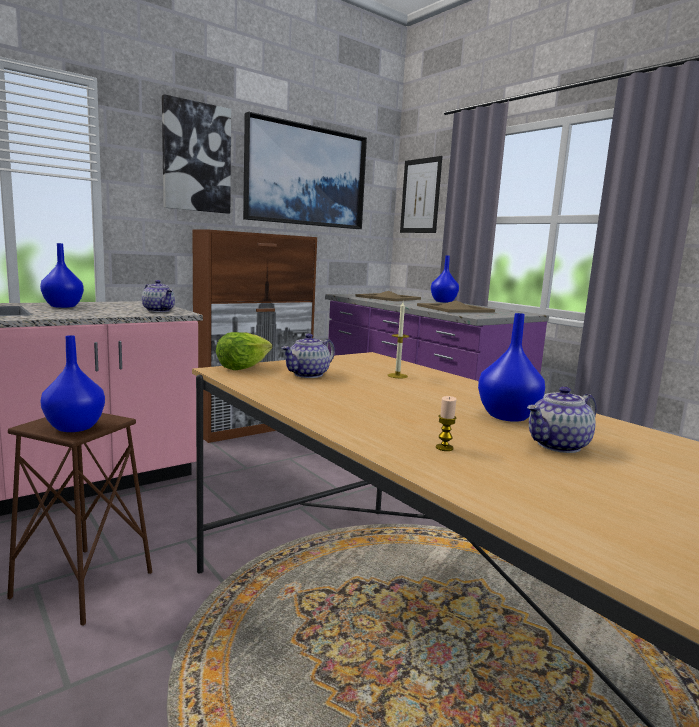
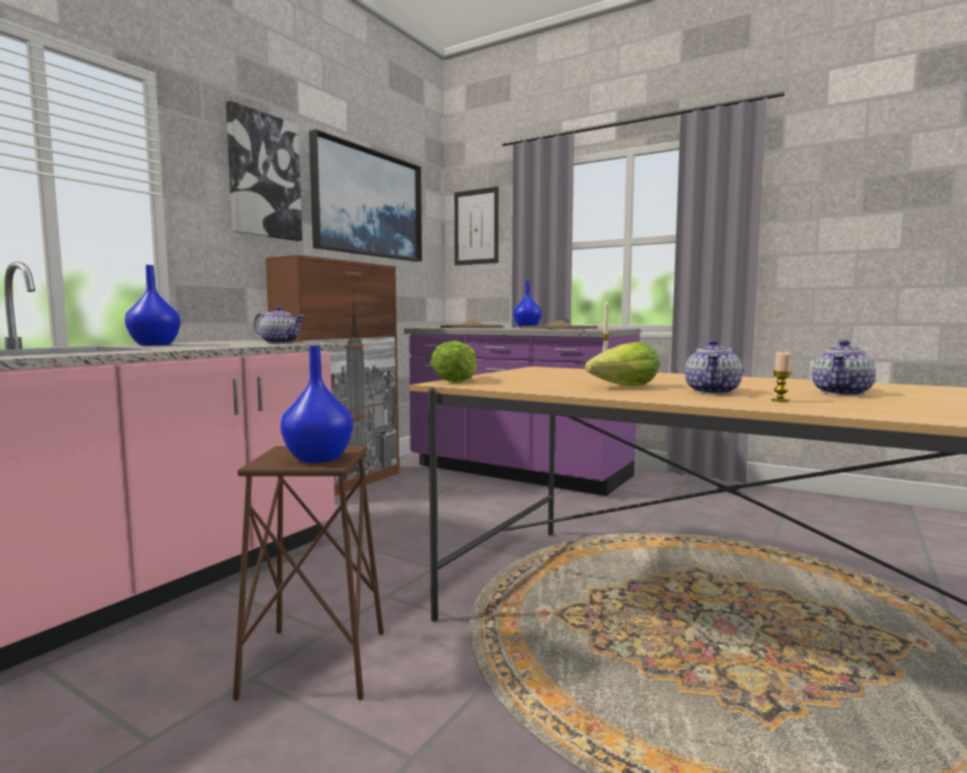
camera: 20 degrees left, 5 degrees down
teapot [281,334,335,378] -> teapot moved to [685,339,742,394]
blue vase [478,313,545,422] -> none
none -> lettuce [585,342,659,386]

